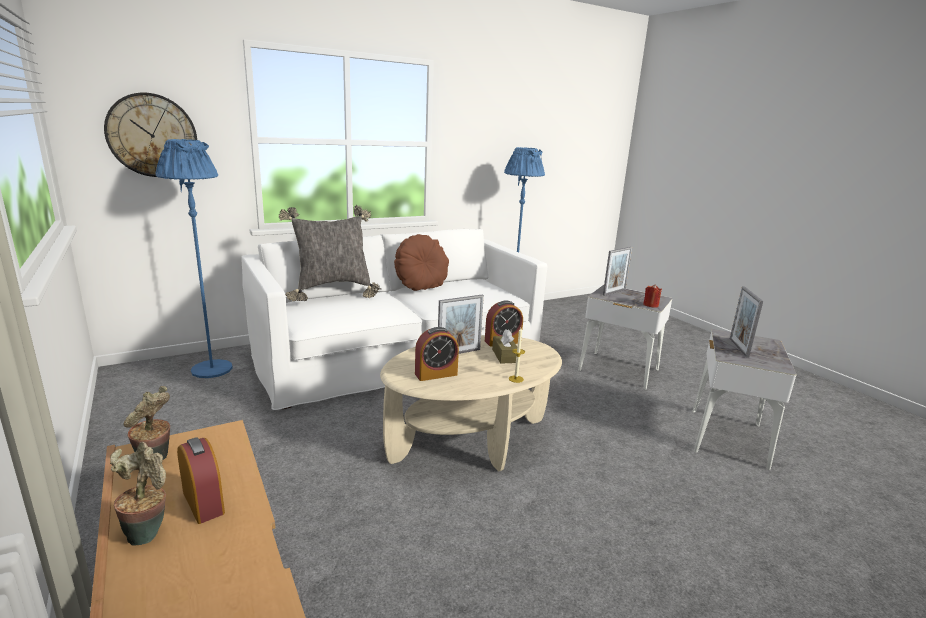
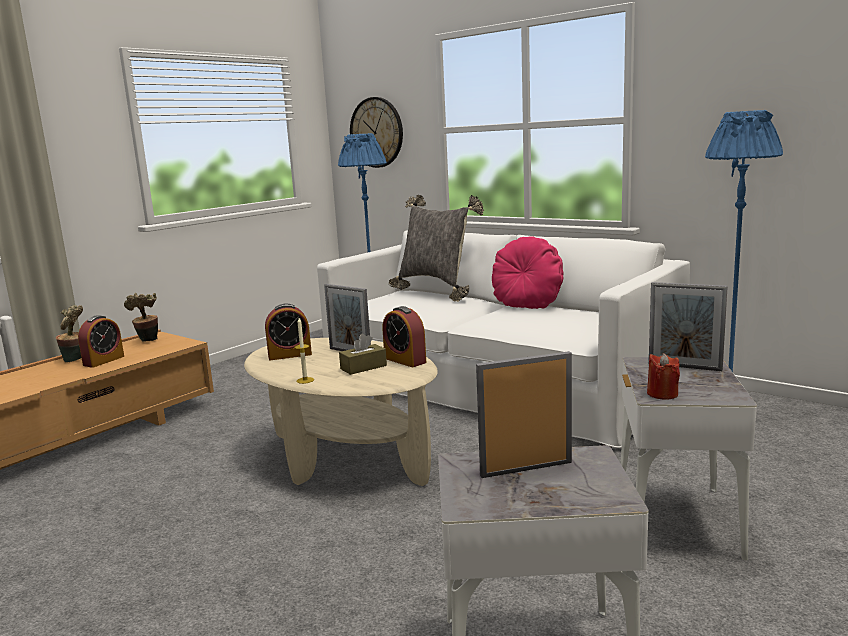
camera: 70 degrees right, 5 degrees down
brown pillow [394,234,449,291] -> pink pillow [492,236,563,309]
alarm clock [415,327,459,381] -> alarm clock turned 60 degrees counterclockwise [265,304,312,360]

